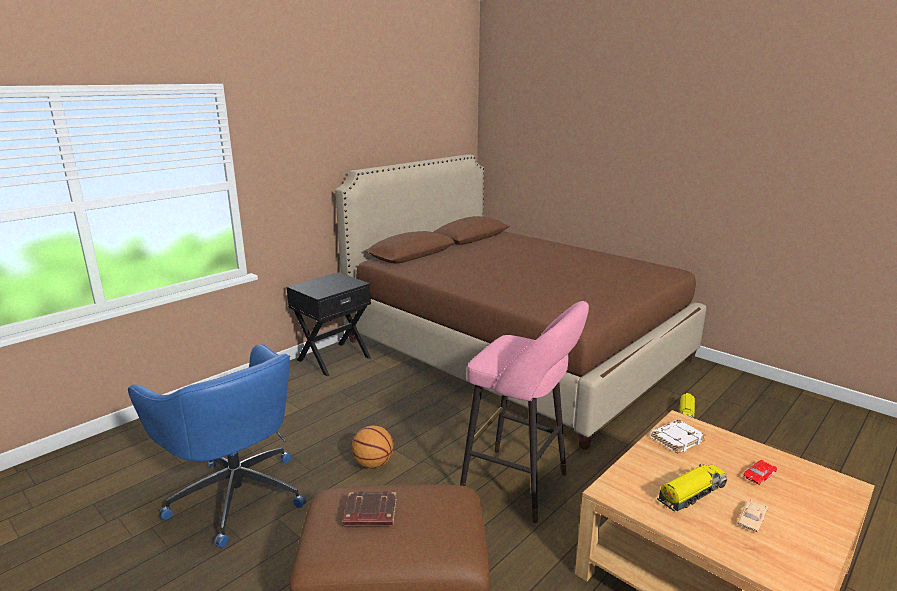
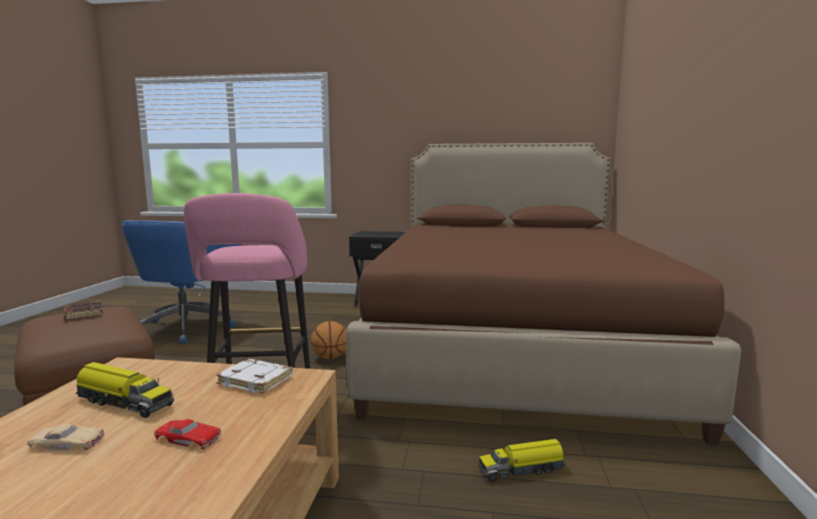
camera: 55 degrees right, 10 degrees down
basketball [352,425,394,469] -> basketball moved to [311,321,346,359]

